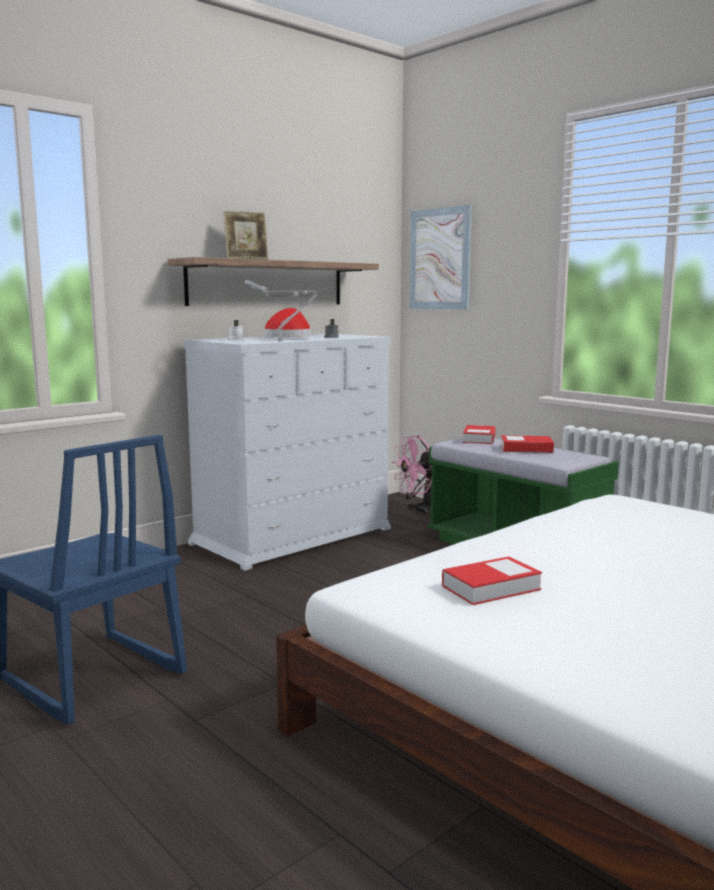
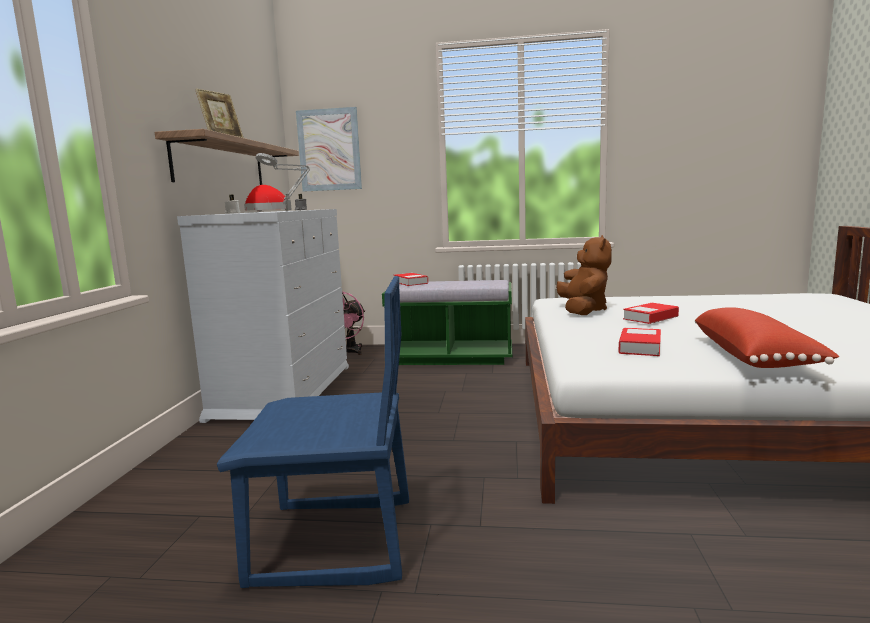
camera: 40 degrees left, 0 degrees up
book [501,435,554,453] -> book moved to [623,303,679,324]
none -> brown plush toy [556,235,612,315]
none -> red pillow [695,307,839,368]

